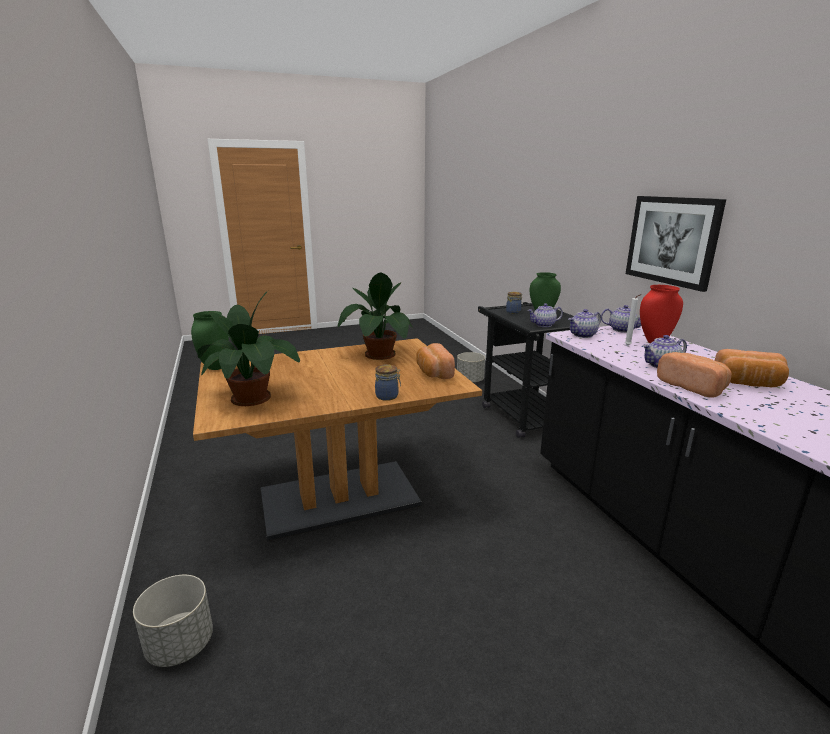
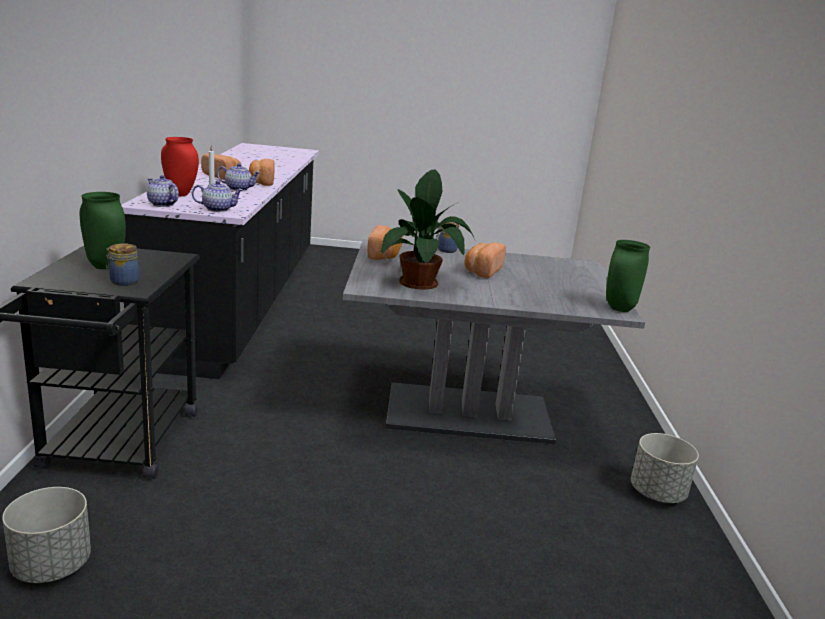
camera: 160 degrees left, 0 degrees up
grey planter [133,575,213,667] -> grey planter moved to [631,433,699,503]
brown dining table [193,338,482,541] -> grey dining table [343,239,645,445]
potted plant [198,291,300,406] -> none
teapot [528,303,563,327] -> none
picture [626,196,726,292] -> none
none -> bread [465,243,506,278]

